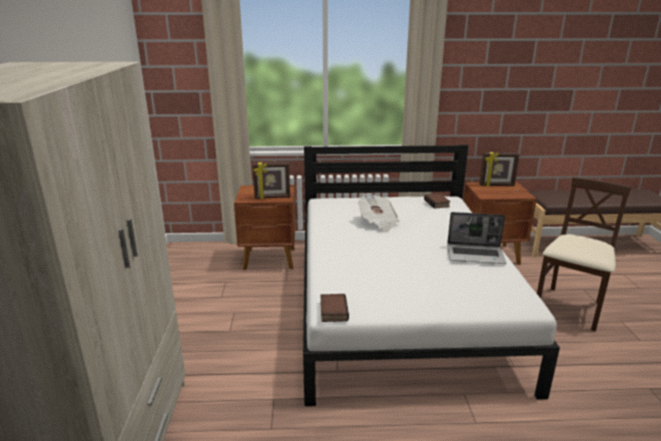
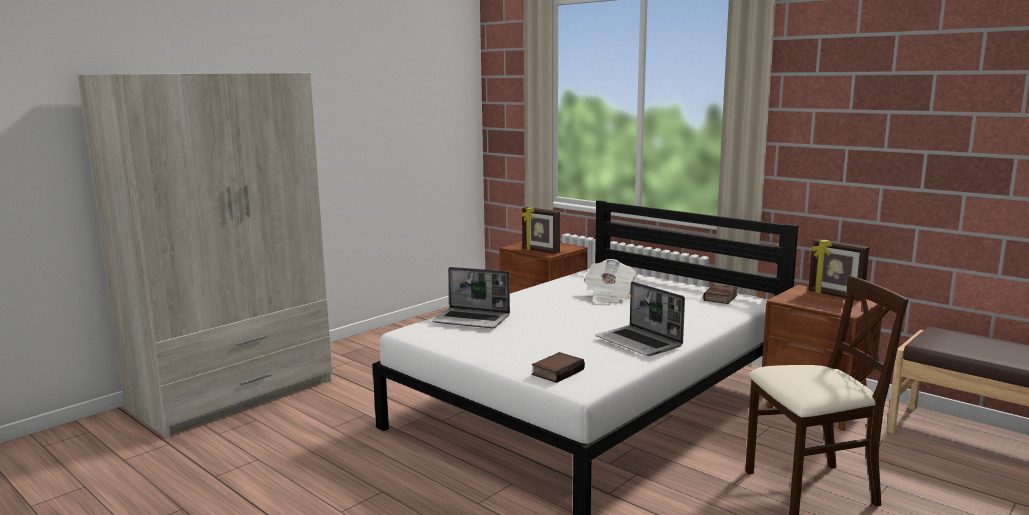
camera: 45 degrees right, 10 degrees down
book [320,294,349,322] -> book moved to [532,352,585,383]
none -> laptop [432,267,510,328]

